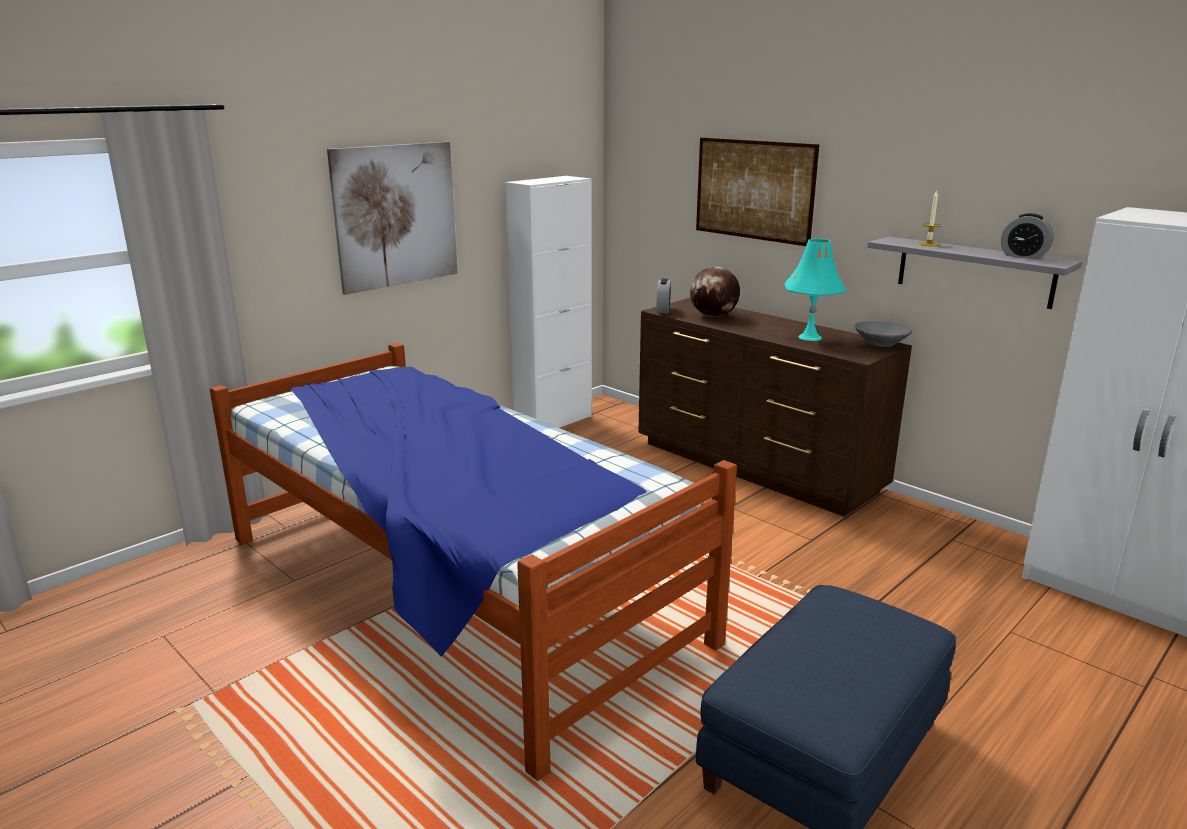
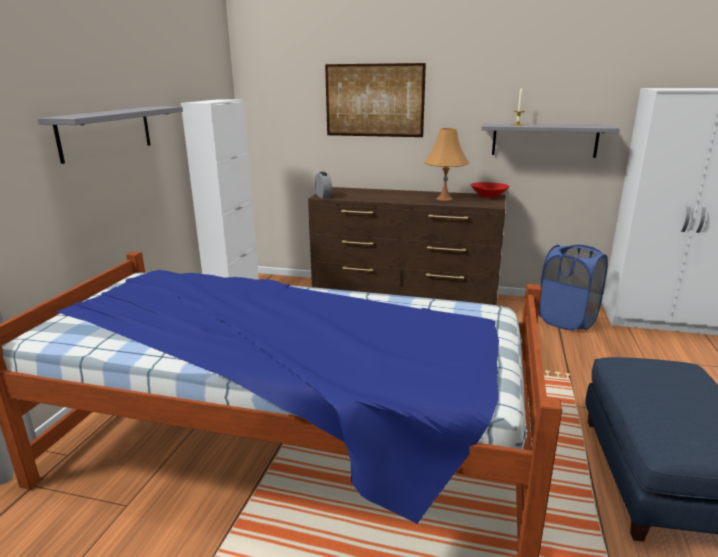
camera: 30 degrees left, 0 degrees up
picture [327,142,458,295] -> grey shelf [37,106,183,164]
globe [690,266,740,317] -> none
turquoise table lamp [785,239,846,341] -> orange table lamp [424,128,469,201]
grey bowl [854,321,912,347] -> red bowl [471,182,509,198]
alarm clock [1001,213,1054,259] -> none
none -> blue laundry basket [539,244,608,331]

